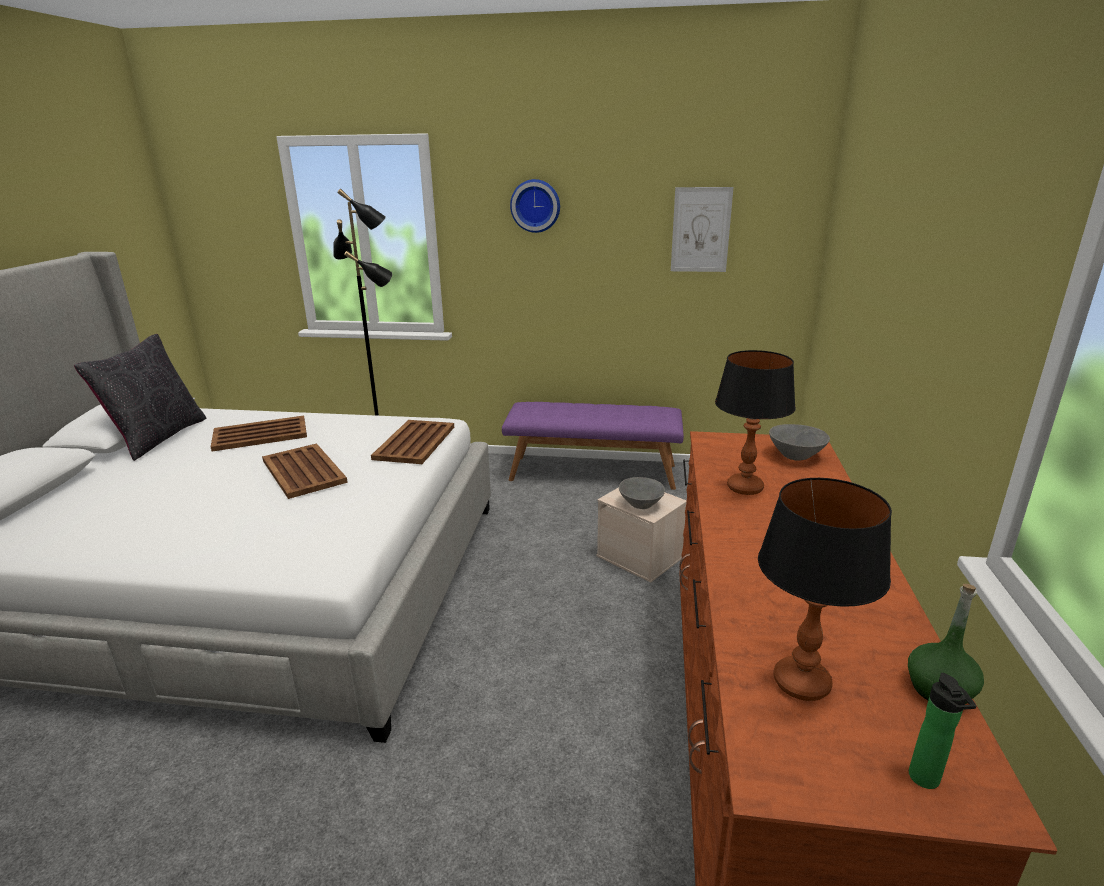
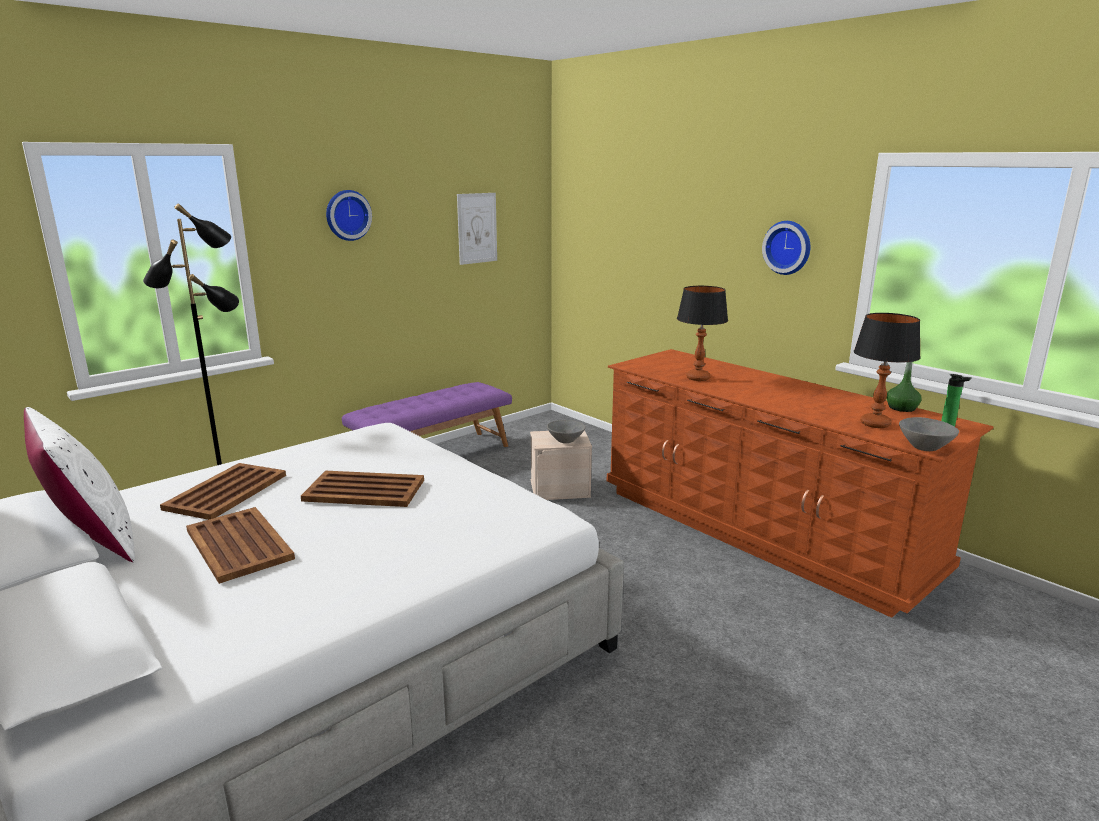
camera: 50 degrees left, 5 degrees down
black pillow [74,334,206,461] -> white pillow [24,407,135,562]
brown tray [371,420,454,464] -> brown tray moved to [186,507,295,584]
grey bowl [769,424,830,461] -> grey bowl moved to [899,417,959,451]
none -> wall clock [762,221,810,275]

